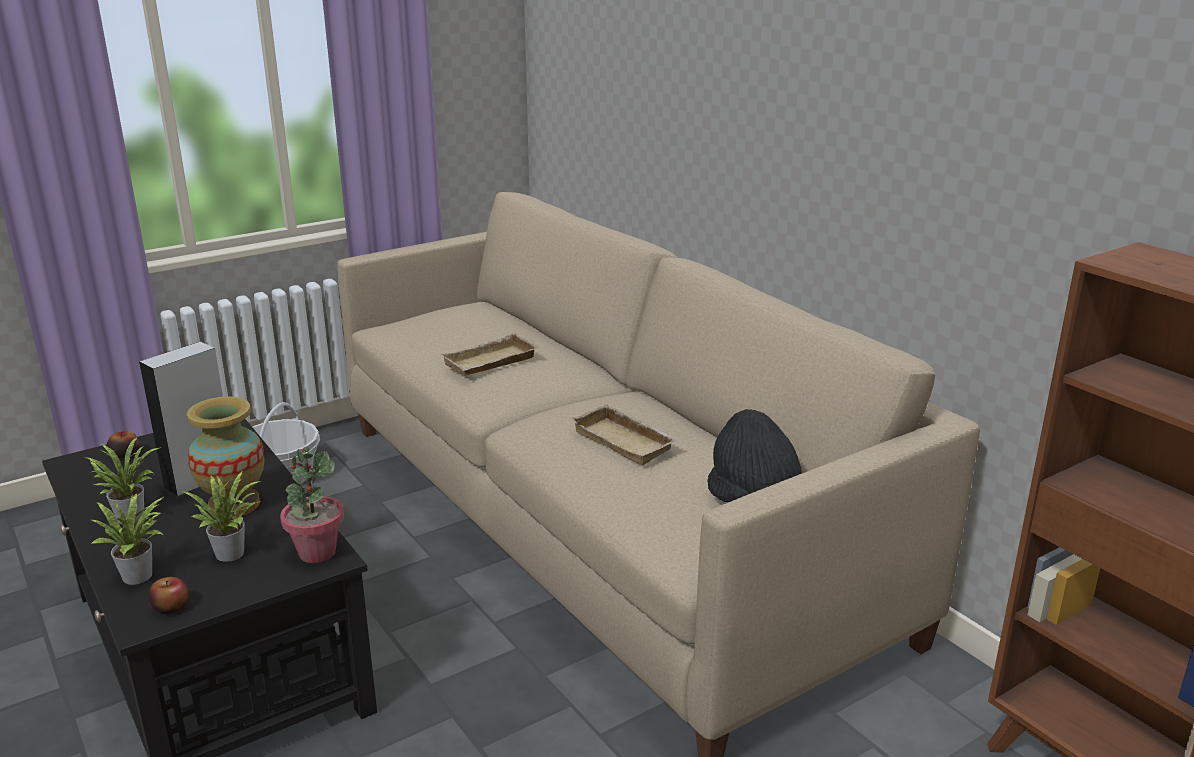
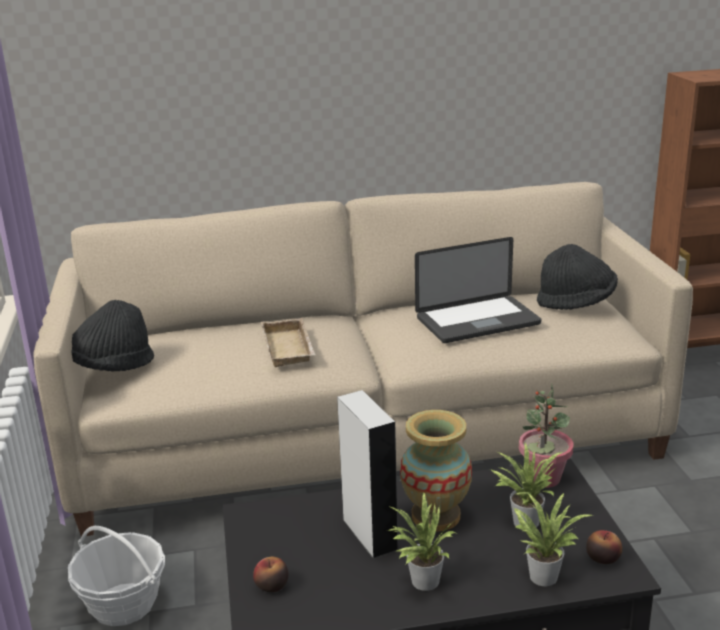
camera: 65 degrees left, 0 degrees up
beige tray [570,404,680,465] -> laptop [415,237,541,343]
none -> black hat [72,300,154,372]

